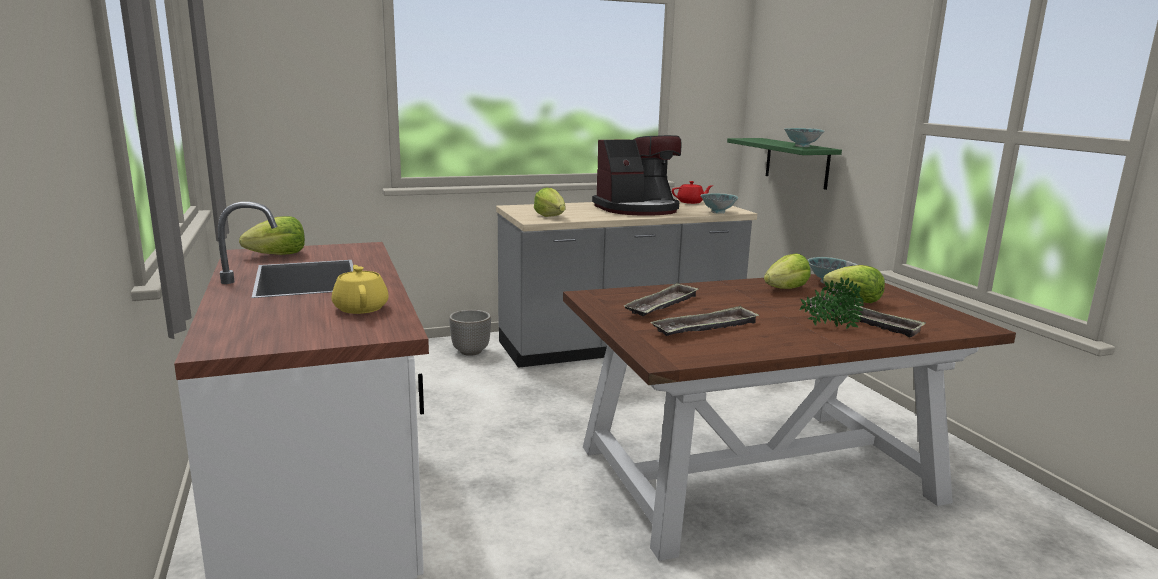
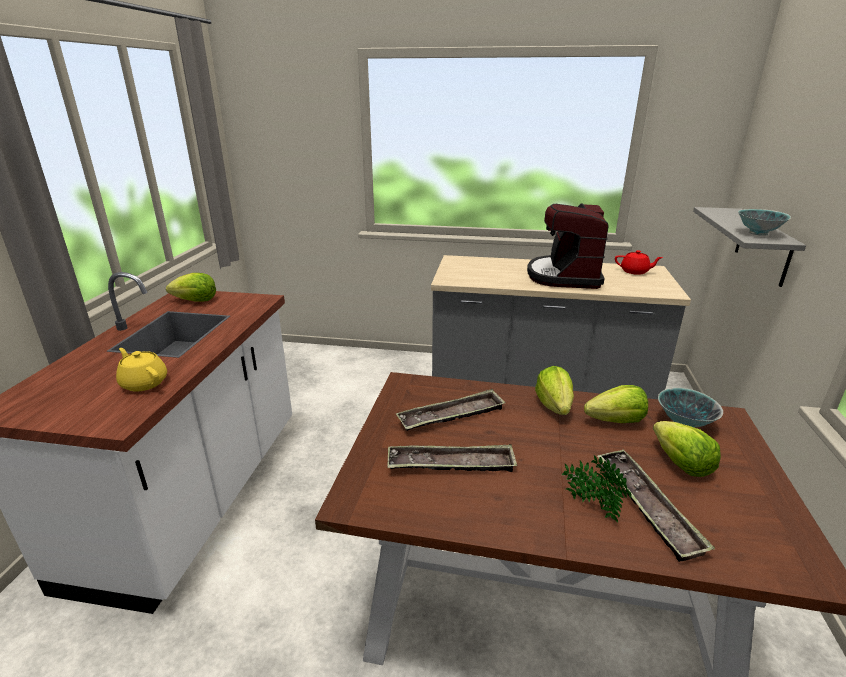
camera: 30 degrees right, 10 degrees up
yellow teapot [332,265,389,314] -> yellow teapot turned 60 degrees counterclockwise [116,348,167,392]
planter [449,310,491,356] -> none
lettuce [534,188,566,217] -> lettuce moved to [535,366,574,415]
coffee machine [592,135,682,215] -> coffee machine turned 90 degrees clockwise [527,203,609,289]
bowl [700,193,738,214] -> none
green shelf [727,138,842,190] -> grey shelf [693,207,806,287]

